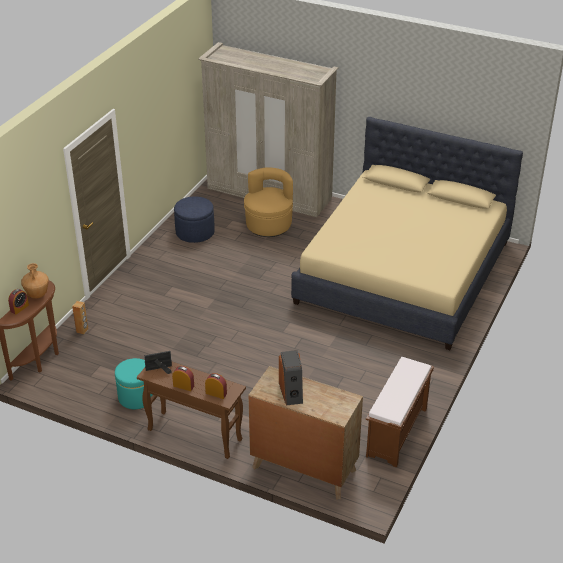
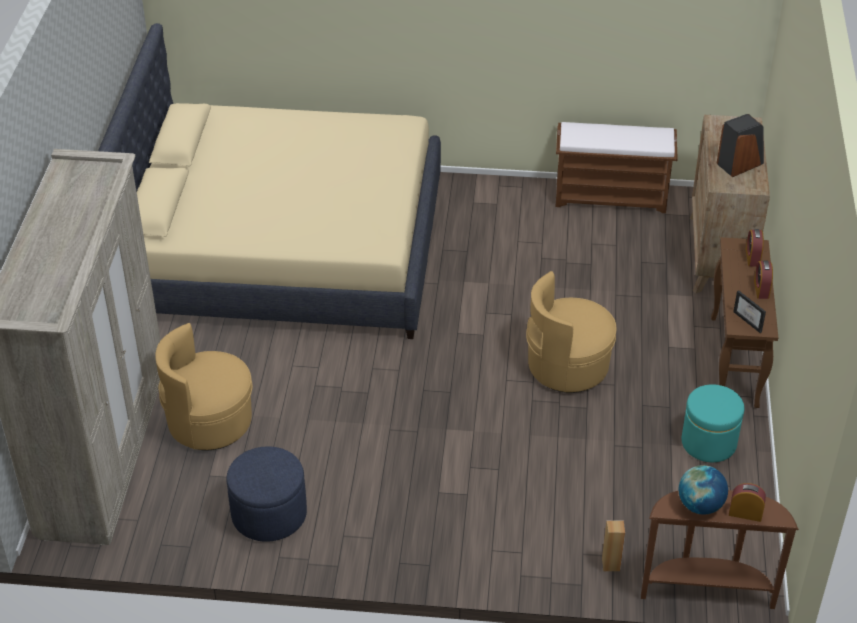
camera: 110 degrees left, 5 degrees up
brown vase [21,263,49,299] -> globe [679,465,728,515]
none -> beige armchair [526,271,616,393]

